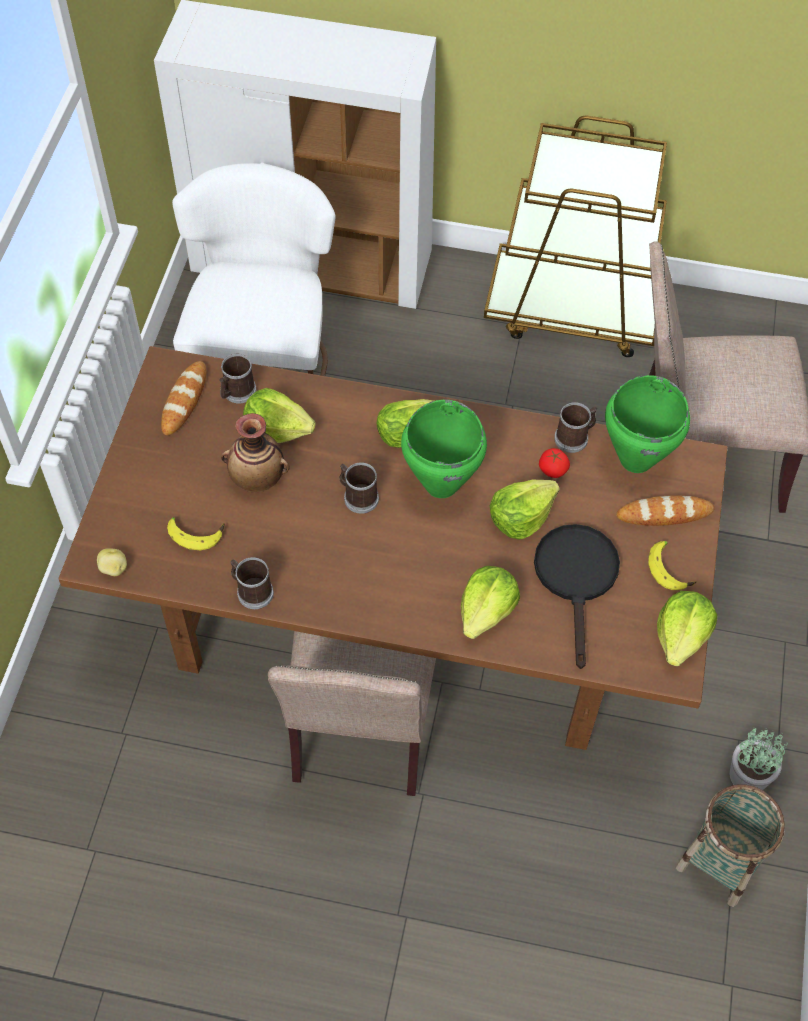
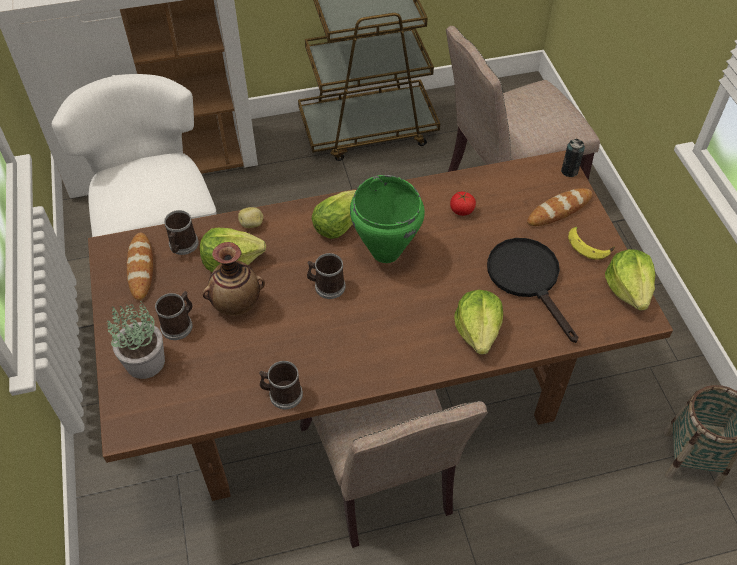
camera: 25 degrees left, 5 degrees down
potato [97,549,127,576] -> potato moved to [238,207,263,228]
banana [167,517,224,550] -> none
lettuce [490,480,560,540] -> none
mug [554,402,597,453] -> mug moved to [155,291,193,340]
green cooking pot [605,375,690,473] -> none
potted plant [729,728,788,790] -> potted plant moved to [107,301,165,379]
none -> can [561,139,585,177]

